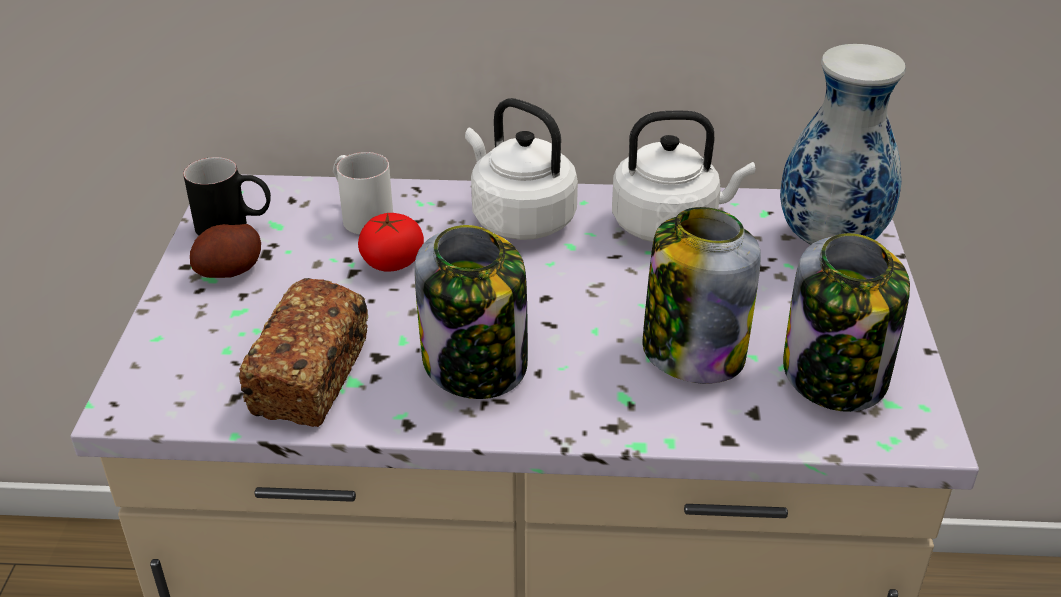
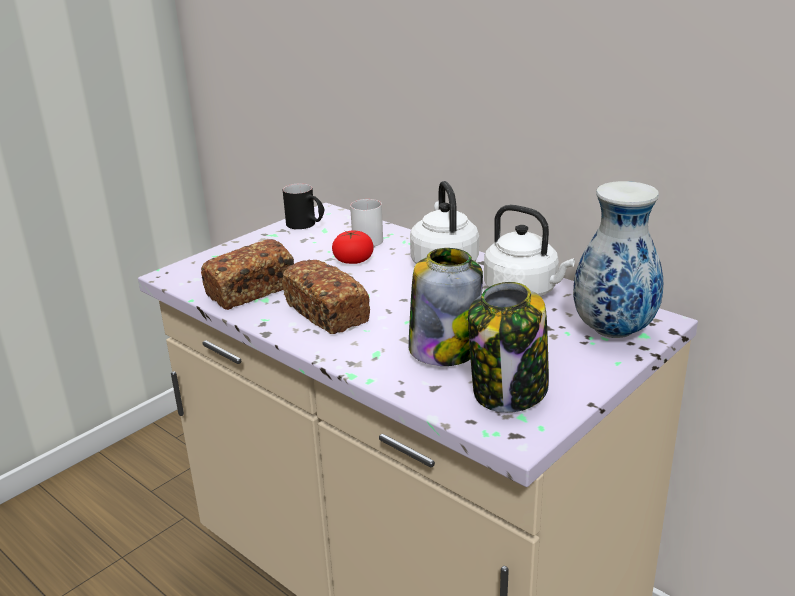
camera: 40 degrees right, 10 degrees down
potato [190,224,261,278] -> none
jar [414,225,528,399] -> bread [282,259,370,334]

